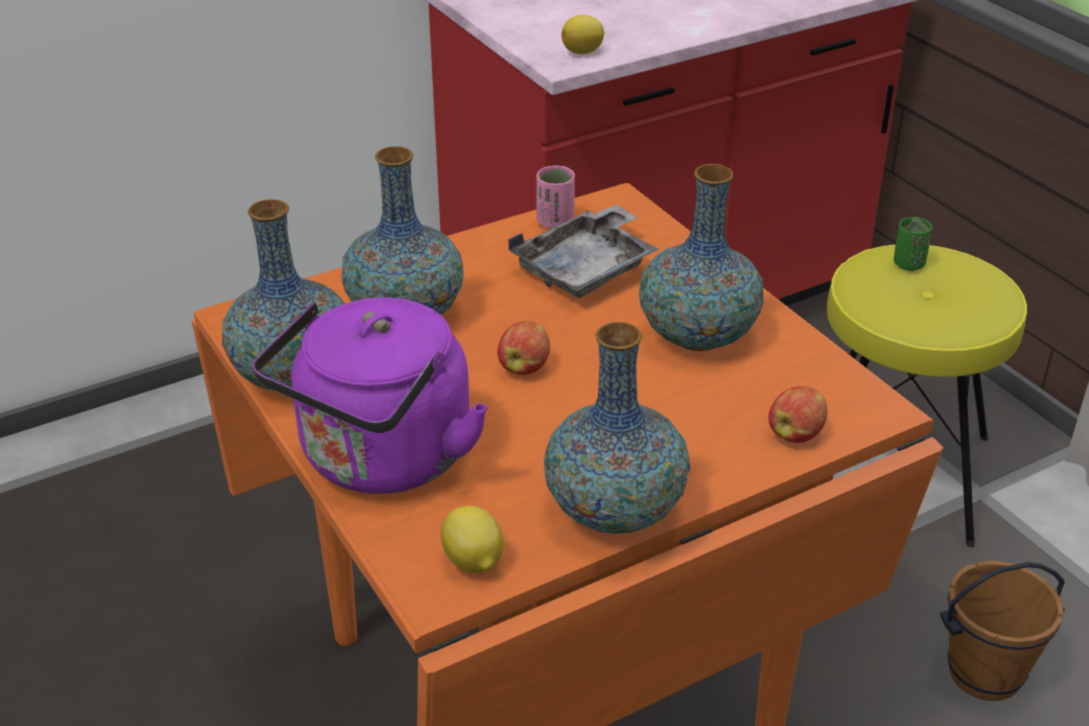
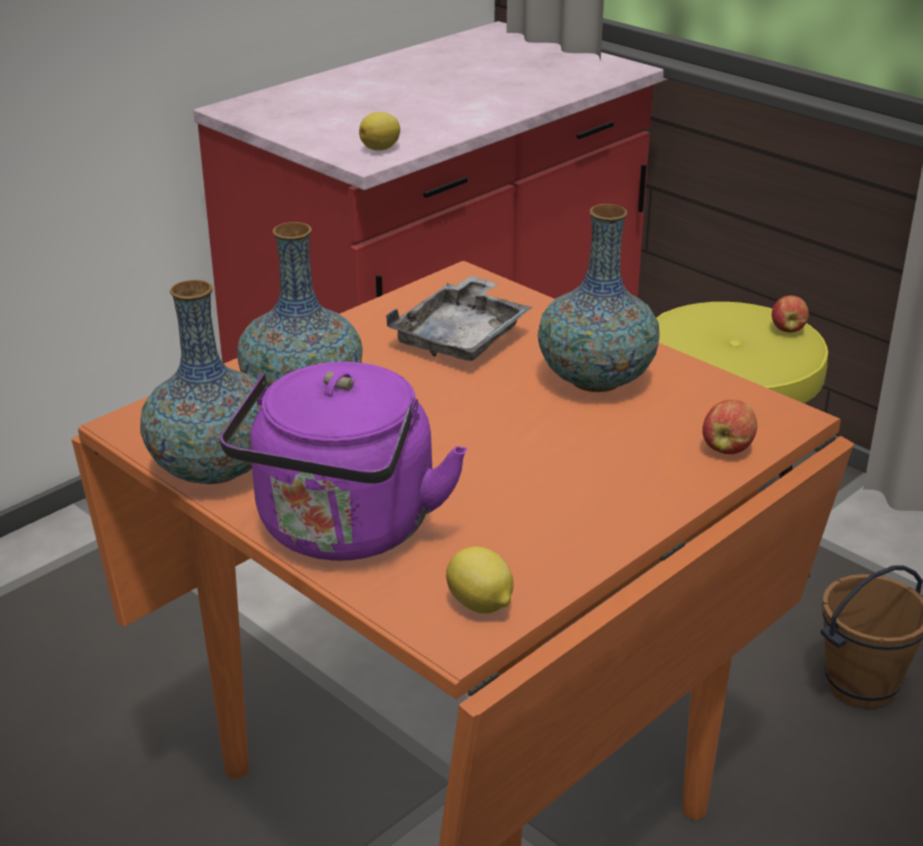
camera: 15 degrees left, 5 degrees down
apple [497,321,550,375] -> apple moved to [772,295,809,333]
pink cup [536,166,575,229] -> none
vase [544,322,690,534] -> none
green cup [894,217,932,271] -> none

